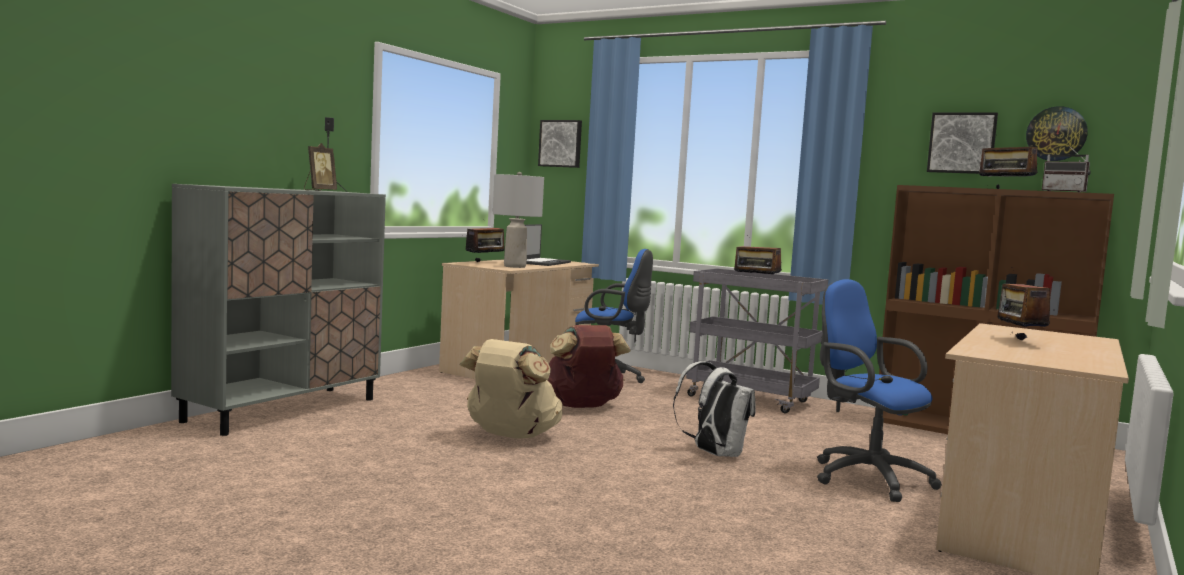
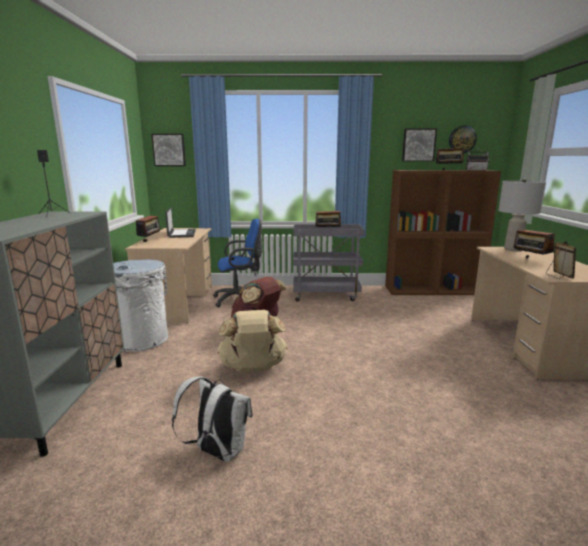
camera: 30 degrees left, 10 degrees up
picture frame [304,143,337,191] -> picture frame moved to [546,241,576,279]
grey table lamp [493,172,544,268] -> grey table lamp moved to [498,178,546,252]
white backpack [673,361,755,457] -> white backpack moved to [172,376,253,462]
blue office chair [817,279,942,502] -> none
none -> white trash can [113,259,168,352]

